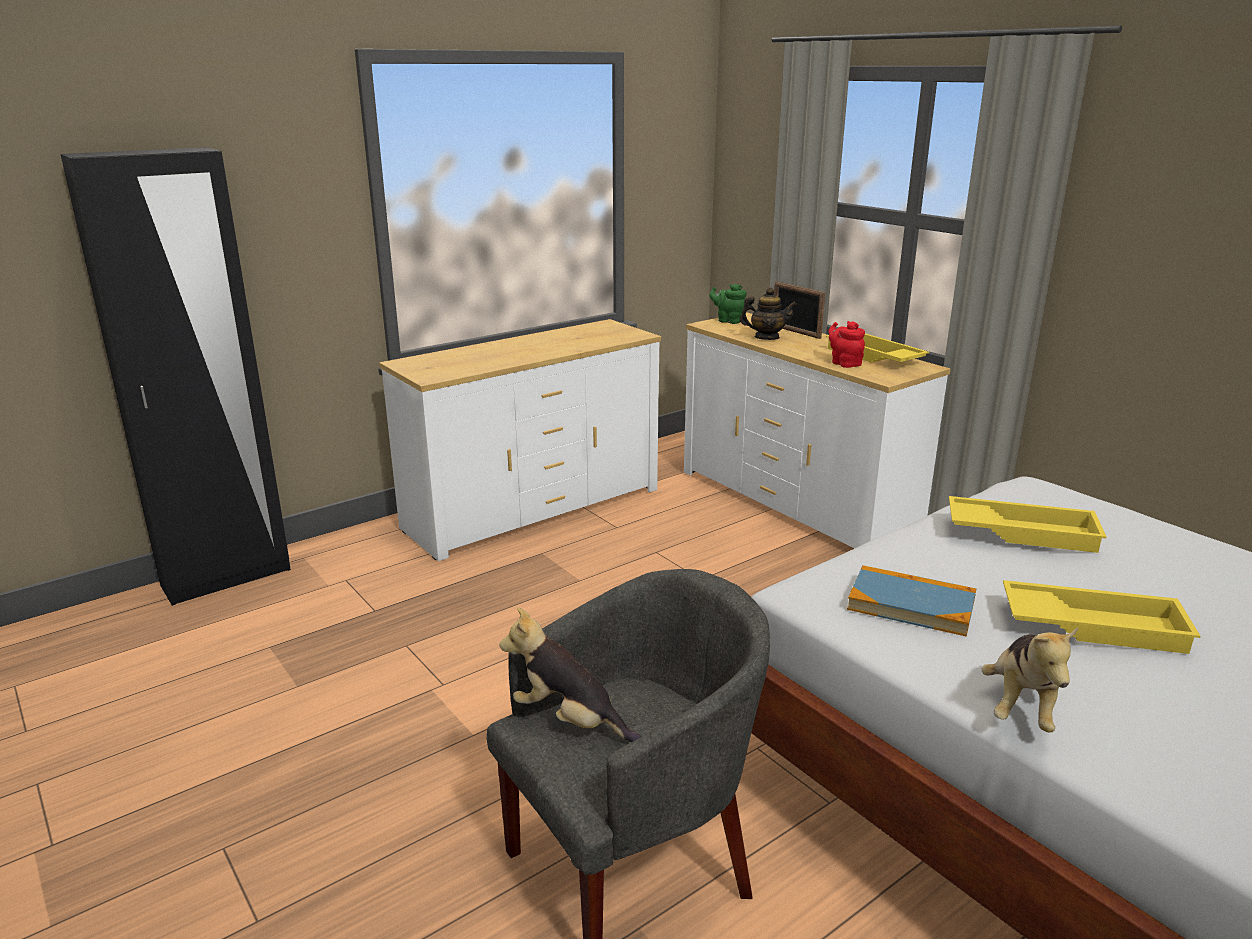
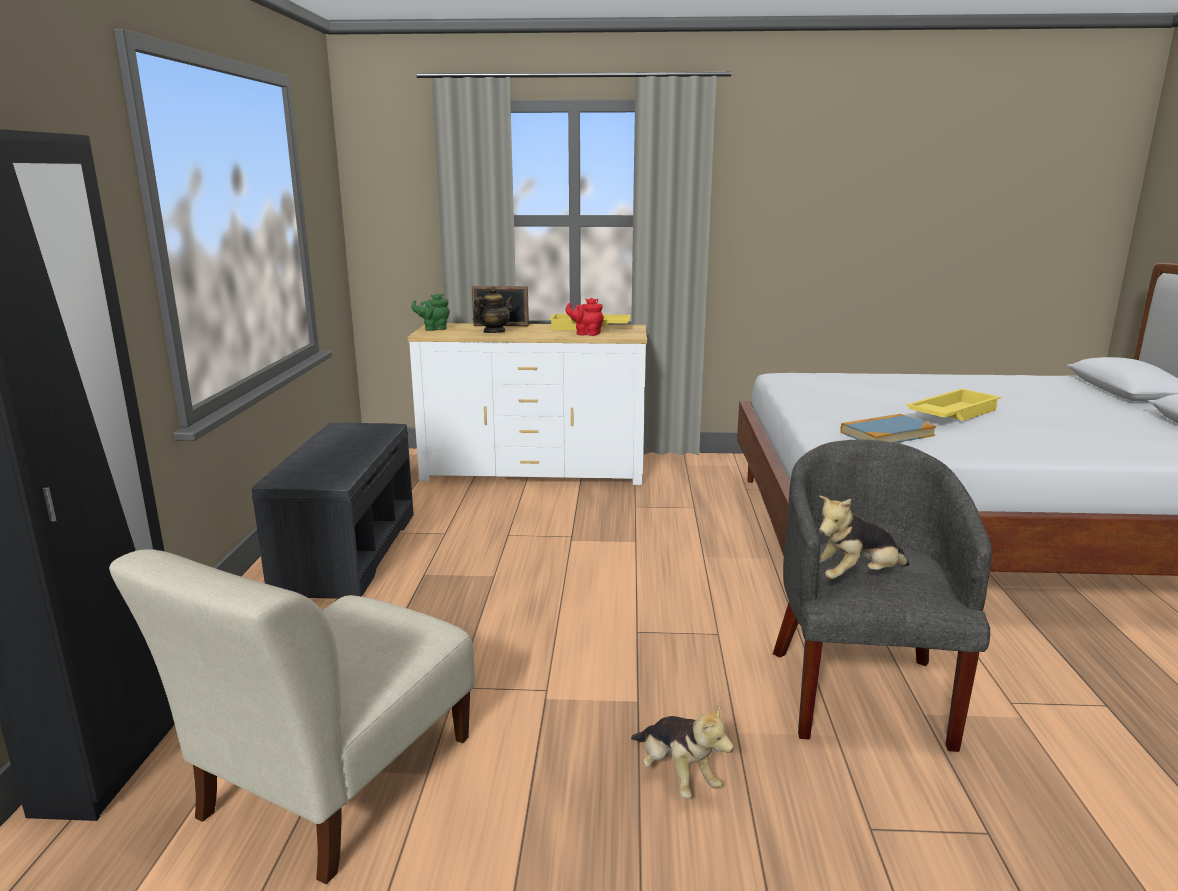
camera: 50 degrees left, 5 degrees down
white dresser [379,319,661,561] -> grey bench [252,423,414,599]
yellow tray [949,496,1106,553] -> none
plush toy [982,627,1078,732] -> plush toy moved to [631,702,734,798]
none -> beige chair [109,549,475,884]

